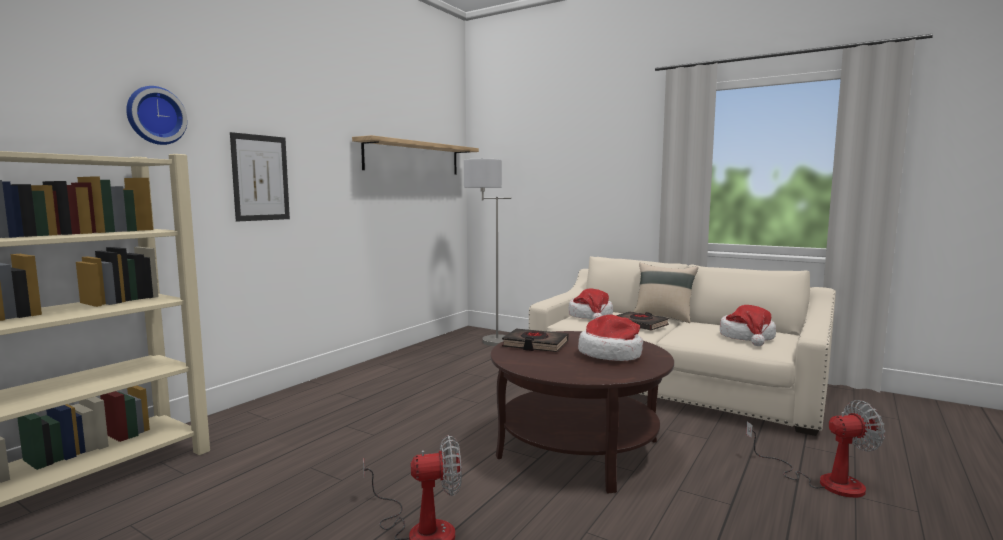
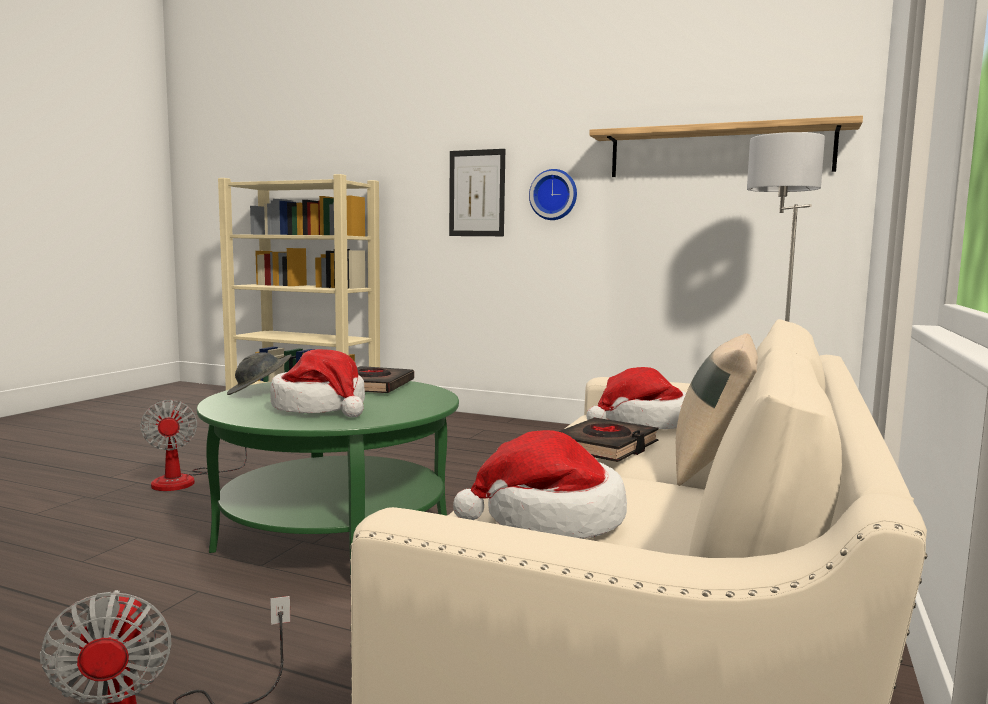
camera: 80 degrees right, 0 degrees up
wall clock [126,86,187,145] -> wall clock moved to [529,169,577,220]
brown coffee table [491,331,674,493] -> green coffee table [197,381,459,574]
none -> grey hat [227,352,292,395]

